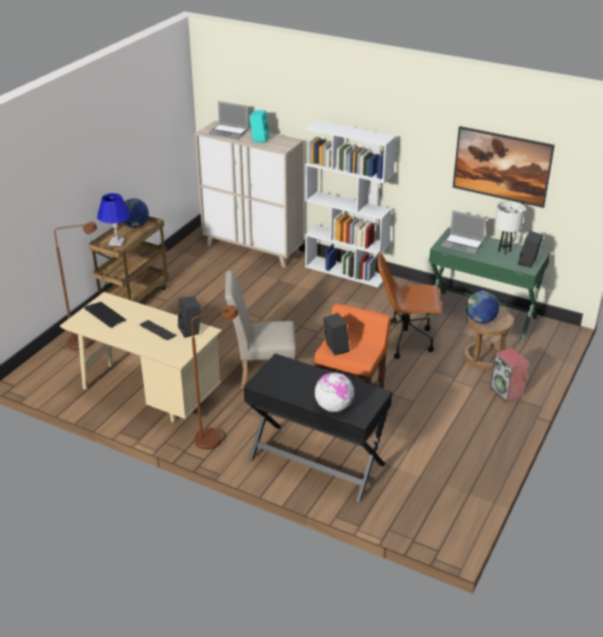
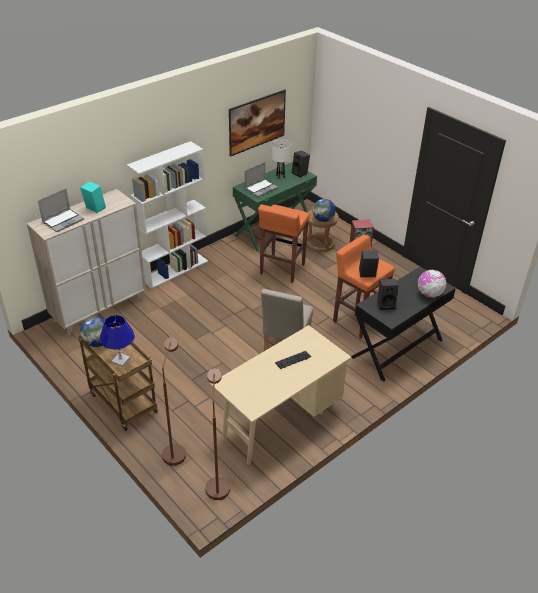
camera: 70 degrees left, 5 degrees up
keyboard [84,302,126,328] -> none
black speaker [178,296,201,338] -> black speaker moved to [377,279,398,310]
brown floor lamp [191,305,239,449] -> brown floor lamp moved to [205,368,230,500]
brown office chair [377,252,442,359] -> orange stool [258,204,309,283]

